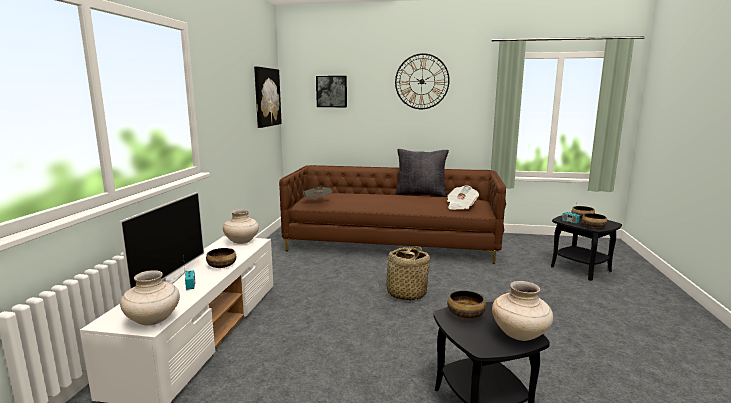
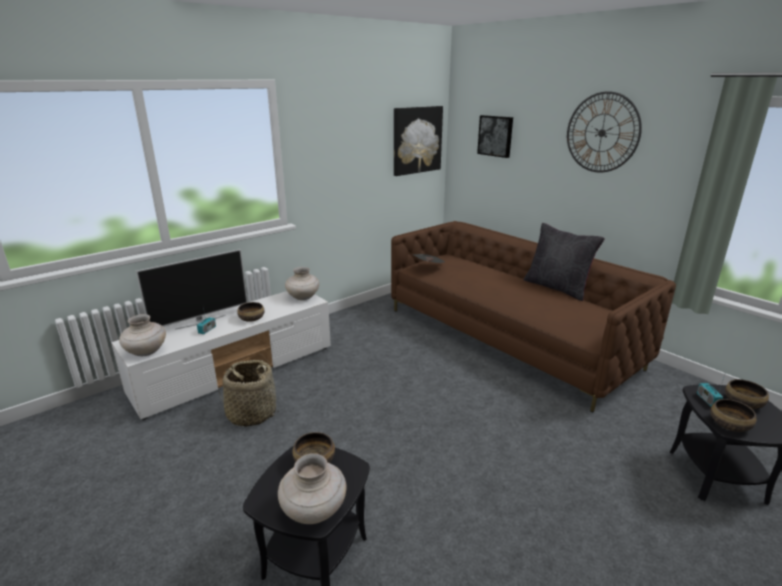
camera: 40 degrees right, 10 degrees up
basket [379,246,430,301] -> basket moved to [219,360,279,427]
newspaper [447,186,479,210] -> none

